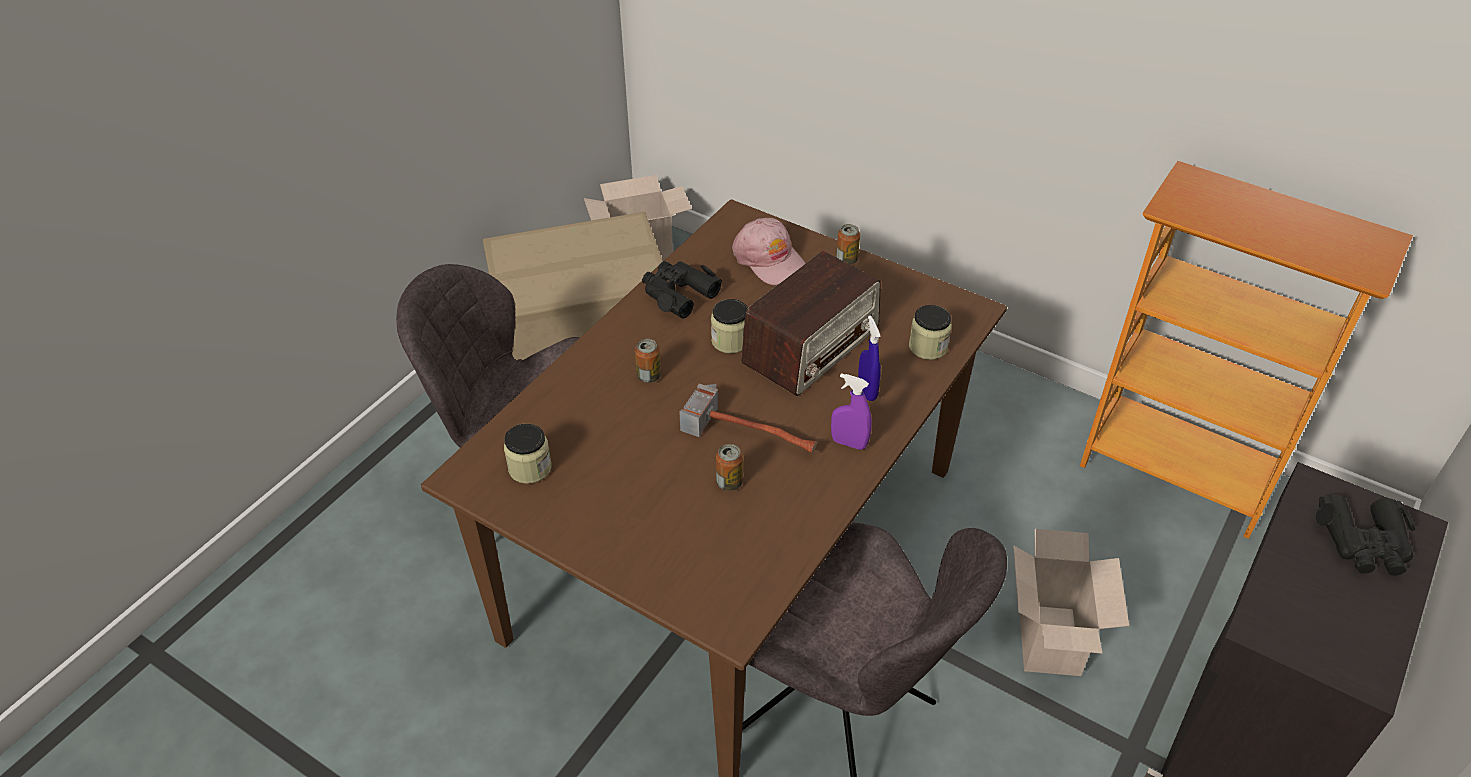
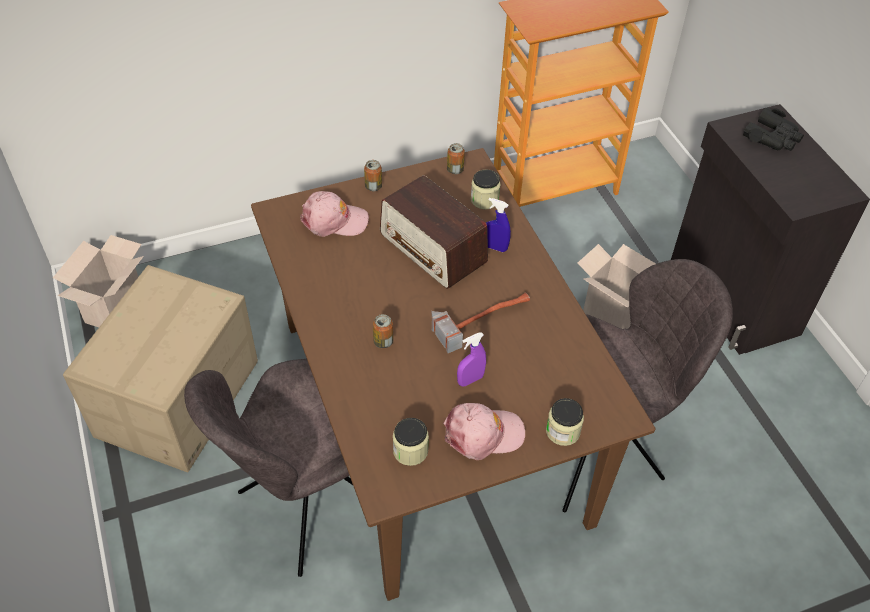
camera: 55 degrees left, 5 degrees up
black binoculars [642,261,722,319] -> none
jar [711,299,748,353] -> jar moved to [546,398,584,446]
can [716,444,743,491] -> can moved to [447,143,465,174]
radio [741,251,881,396] -> radio turned 150 degrees clockwise [380,175,488,289]
purple spray bottle [831,373,872,450] -> purple spray bottle moved to [457,332,486,386]
none -> pink cap [443,403,526,460]

